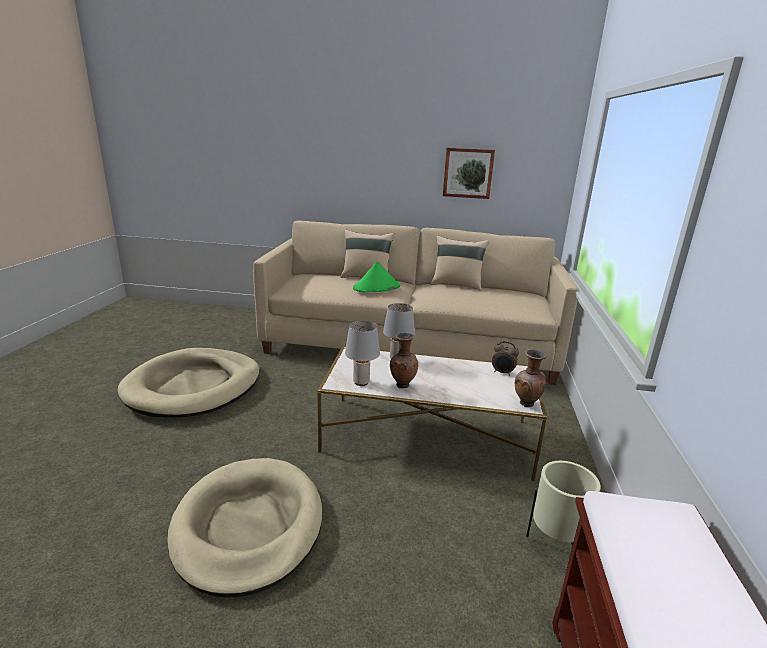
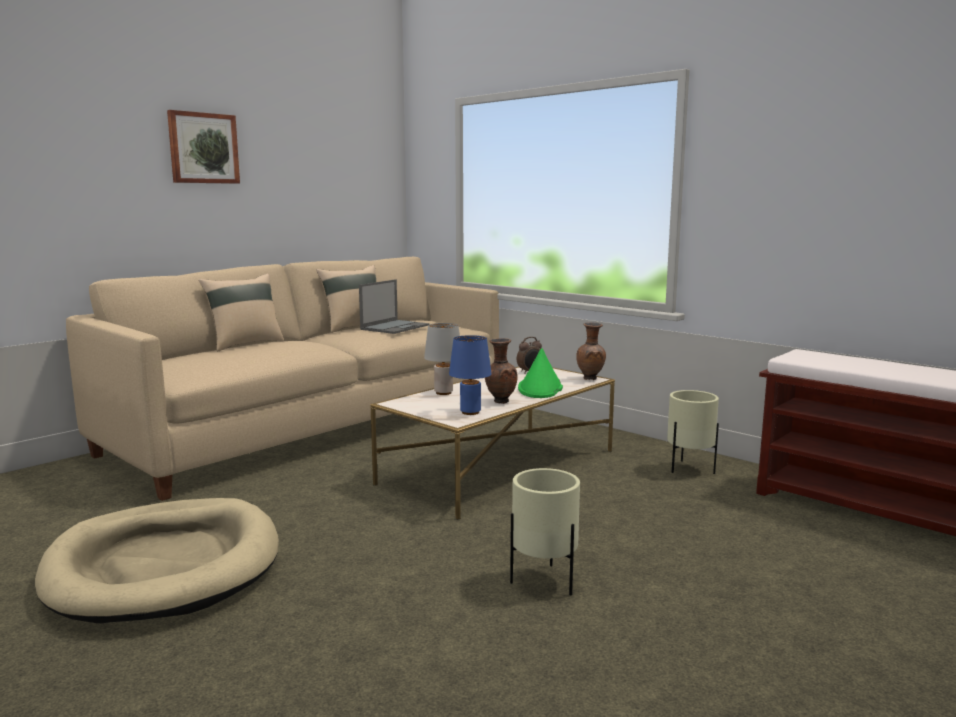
camera: 55 degrees left, 10 degrees down
beige dog bed [167,458,322,598] -> beige planter [510,468,580,596]
grey table lamp [345,321,380,386] -> blue table lamp [449,335,492,415]
green hat [353,261,400,293] -> green hat moved to [518,348,563,398]
picture [443,148,495,199] -> picture moved to [167,110,240,184]
none -> laptop [359,279,429,334]

